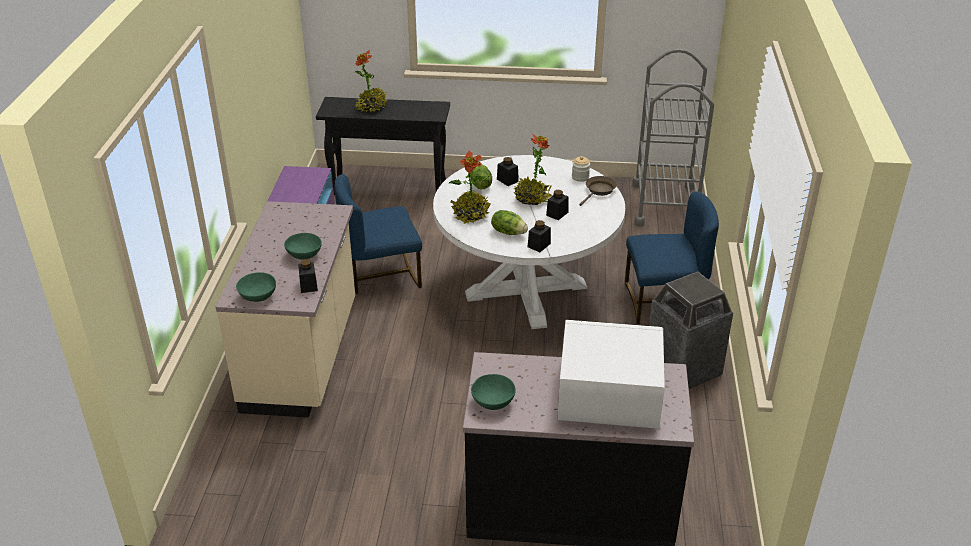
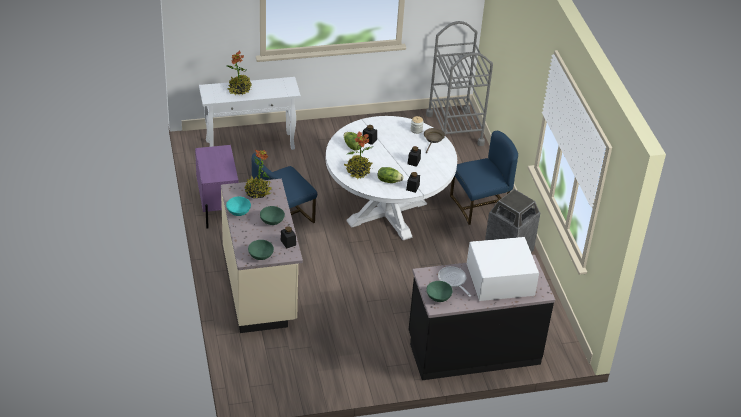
camera: 20 degrees left, 5 degrees up
black console table [316,97,450,195] -> white console table [199,77,301,150]
potted plant [514,134,553,205] -> potted plant moved to [244,150,271,198]
none -> turquoise bowl [226,197,251,216]
none -> frying pan [438,266,471,297]

